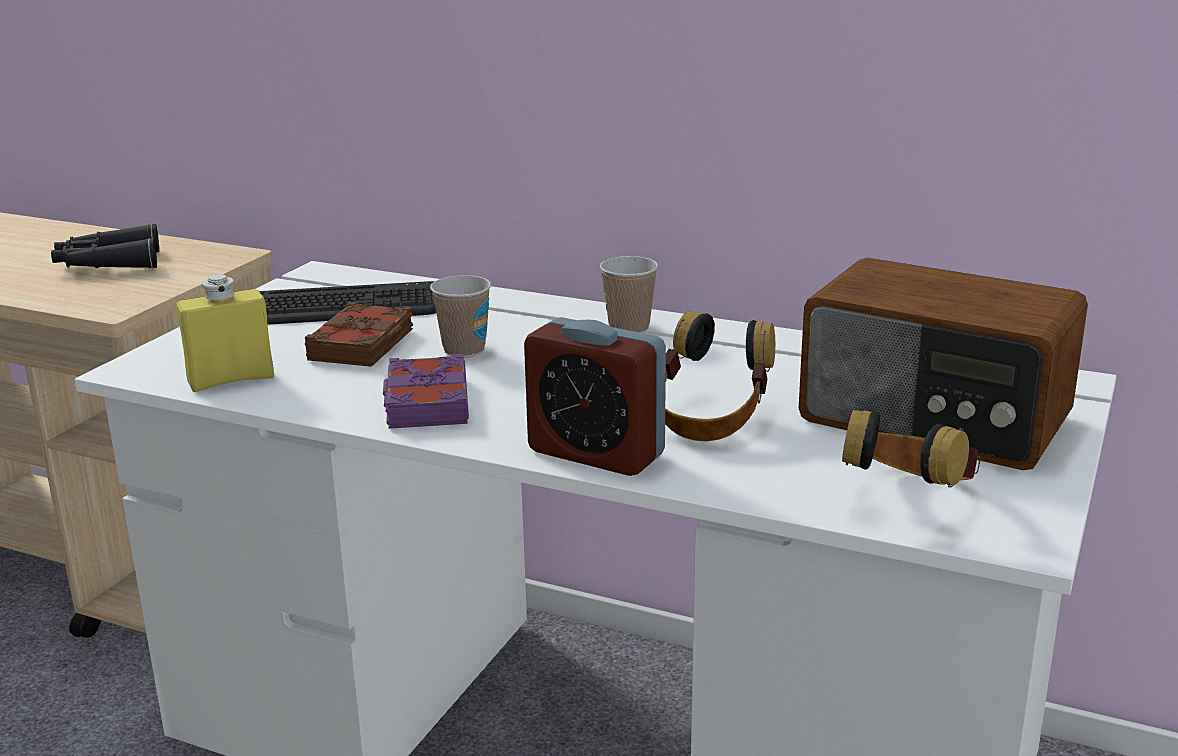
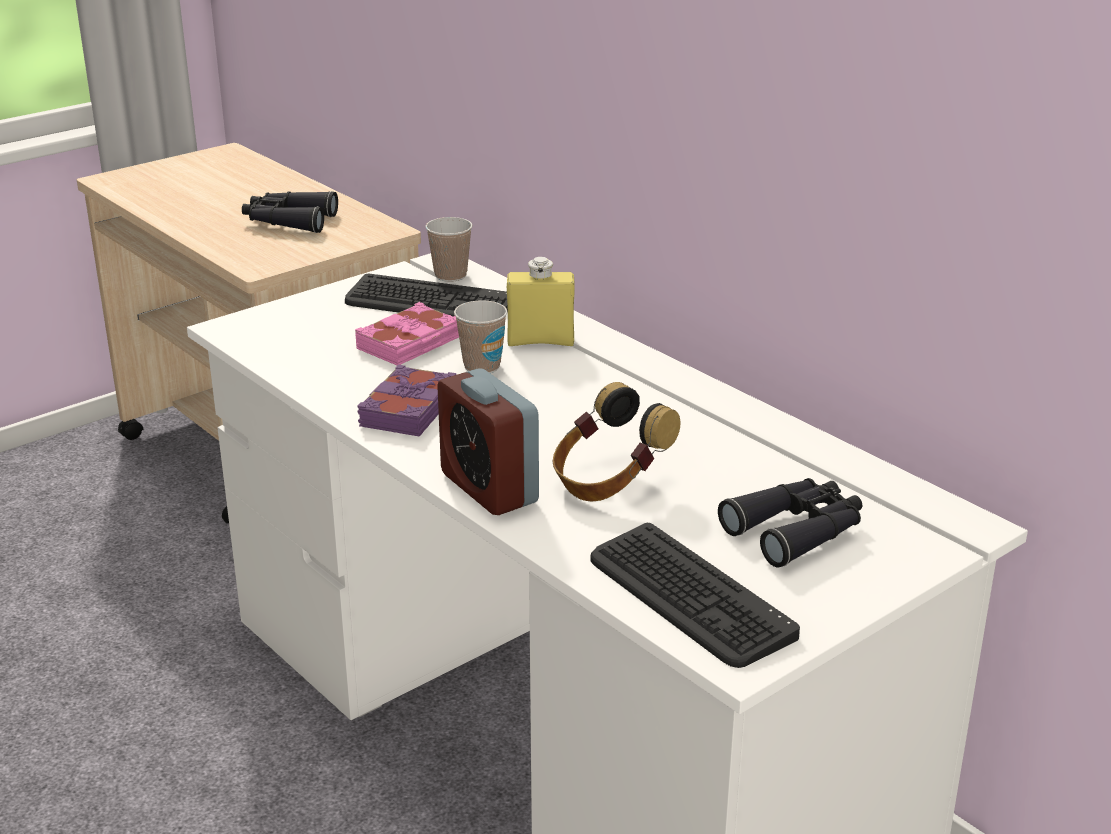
camera: 25 degrees right, 5 degrees up
yellow bottle [177,274,274,392] -> yellow bottle moved to [507,257,575,346]
brown book [304,302,413,367] -> pink book [355,302,459,365]
cup [600,256,658,333] -> cup moved to [426,217,473,282]
radio [799,258,1088,470] -> black binoculars [718,478,862,567]
headphones [842,409,981,487] -> keyboard [590,523,800,668]

